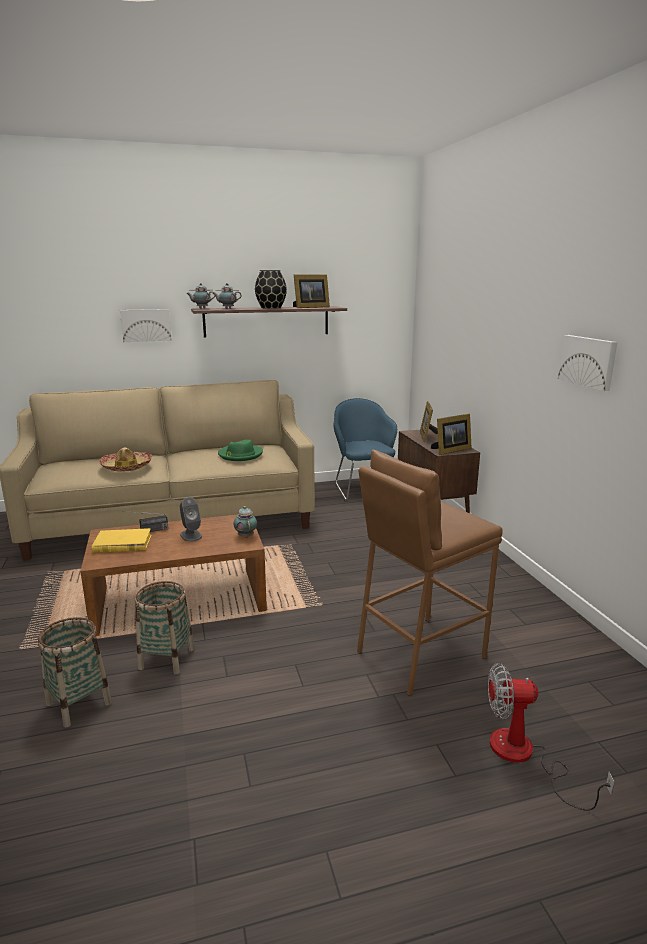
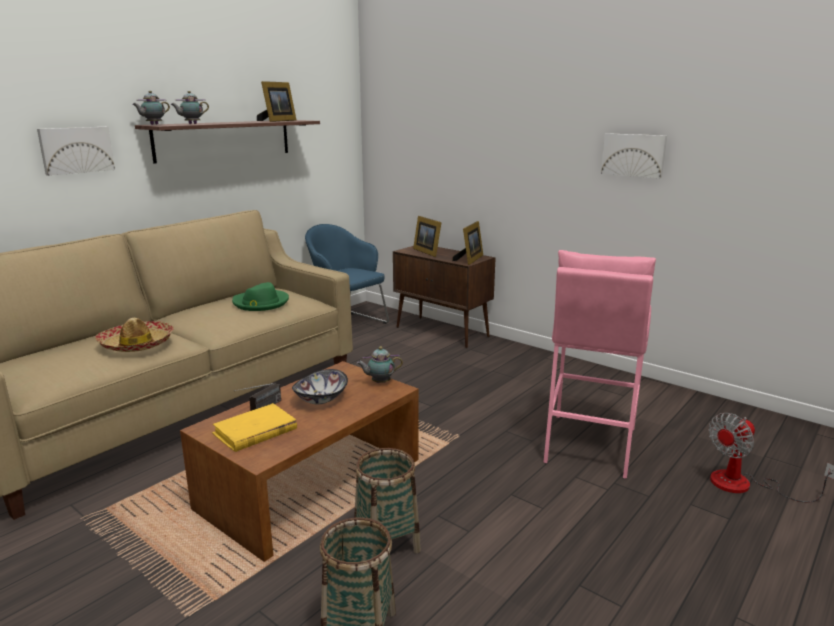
camera: 35 degrees left, 0 degrees up
grey speaker [180,497,202,542] -> bowl [292,369,348,404]
teapot [234,506,257,538] -> teapot turned 45 degrees counterclockwise [357,346,403,383]
black vase [255,270,287,309] -> none
brown stool [357,450,503,696] -> pink stool [543,250,656,479]

